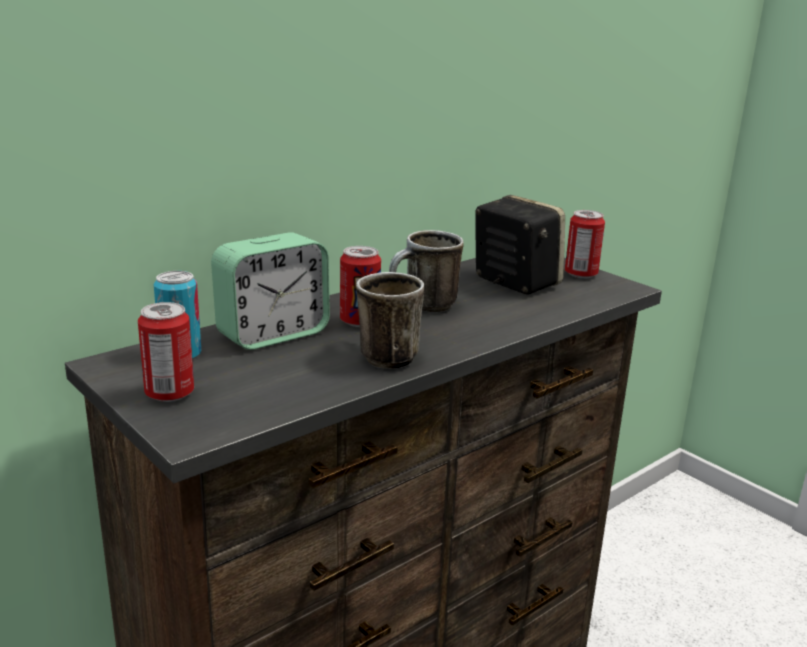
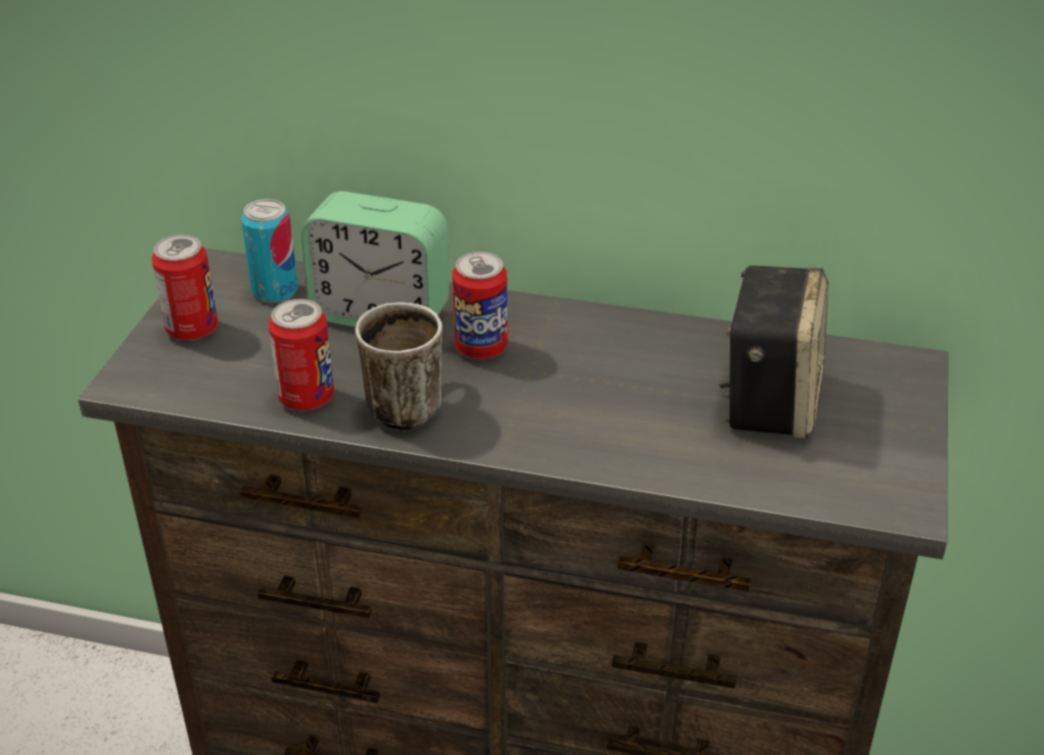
camera: 55 degrees right, 15 degrees up
mug [389,230,464,312] -> none
can [565,210,605,279] -> can moved to [268,299,334,410]

